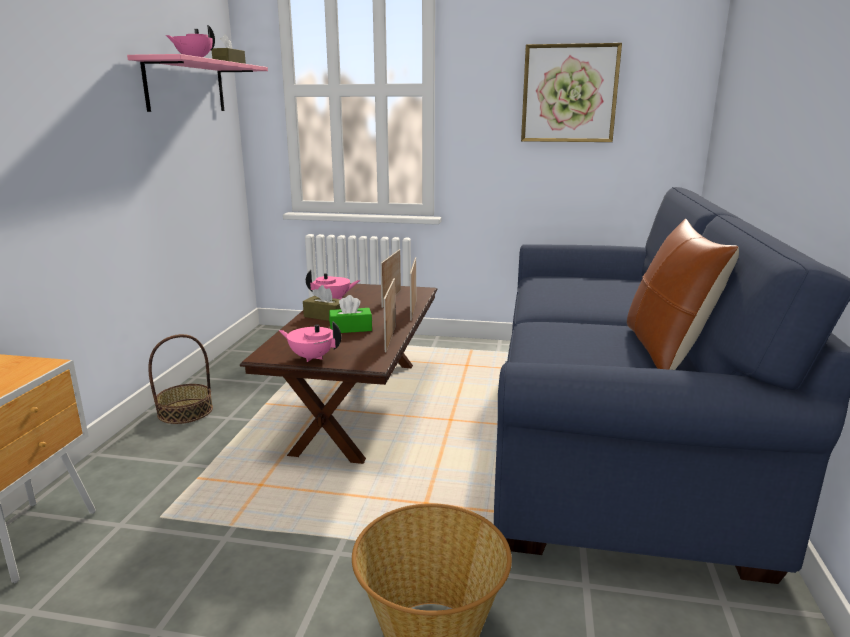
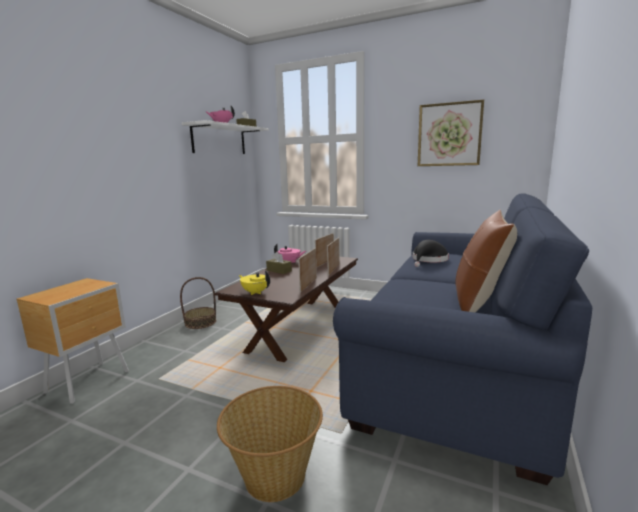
camera: 15 degrees right, 5 degrees down
pink shelf [127,54,268,112] -> white shelf [182,120,269,154]
pink teapot [279,321,341,362] -> yellow teapot [239,271,270,295]
green tissue box [329,295,372,333] -> none
none -> black hat [413,240,449,267]

